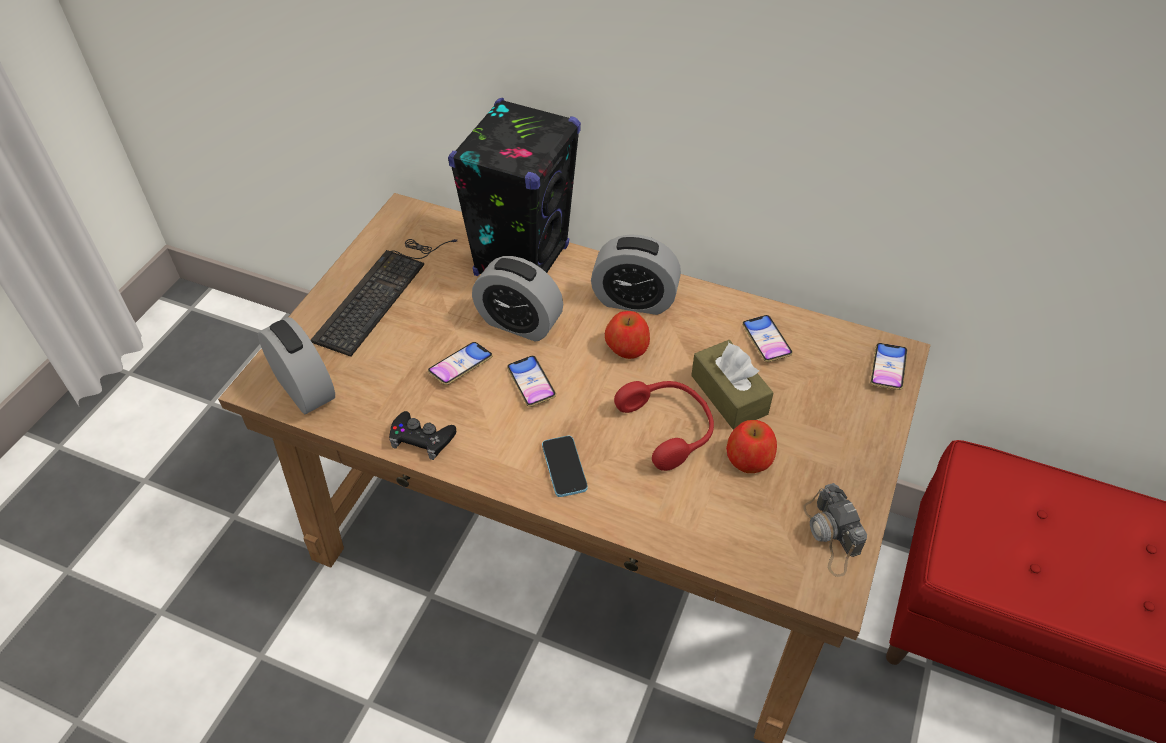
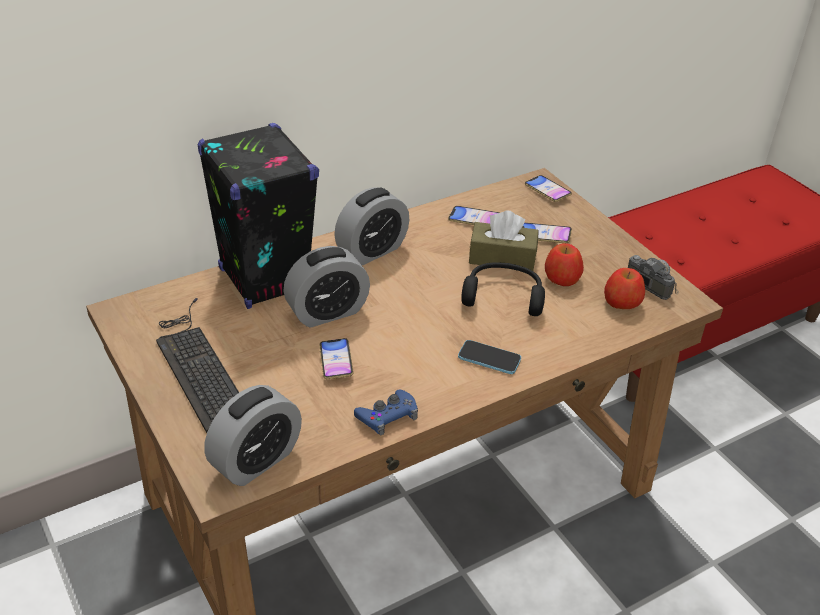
camera: 55 degrees left, 10 degrees down
alarm clock [258,317,335,414] -> alarm clock turned 135 degrees clockwise [204,385,302,486]
black game controller [389,411,456,460] -> blue game controller [354,390,418,435]
phone [507,356,556,407] -> phone moved to [522,222,572,243]
apple [605,311,650,359] -> apple moved to [604,268,645,309]
red headphones [614,381,714,471] -> black headphones [461,263,545,316]
camera [803,483,867,577] -> camera turned 150 degrees counterclockwise [628,255,679,300]

